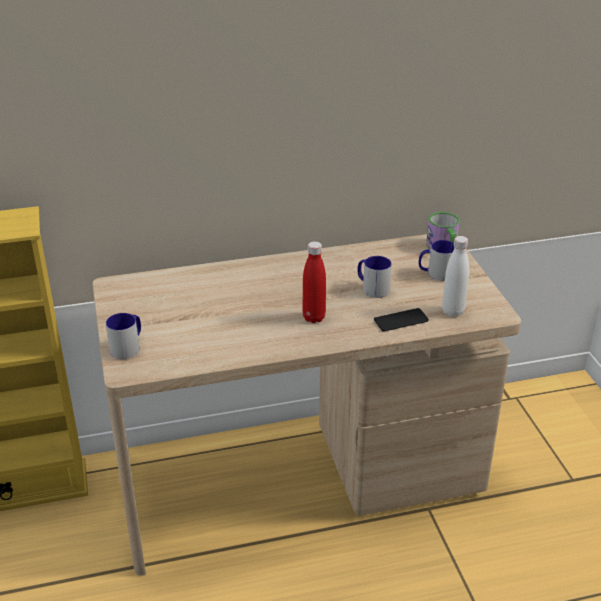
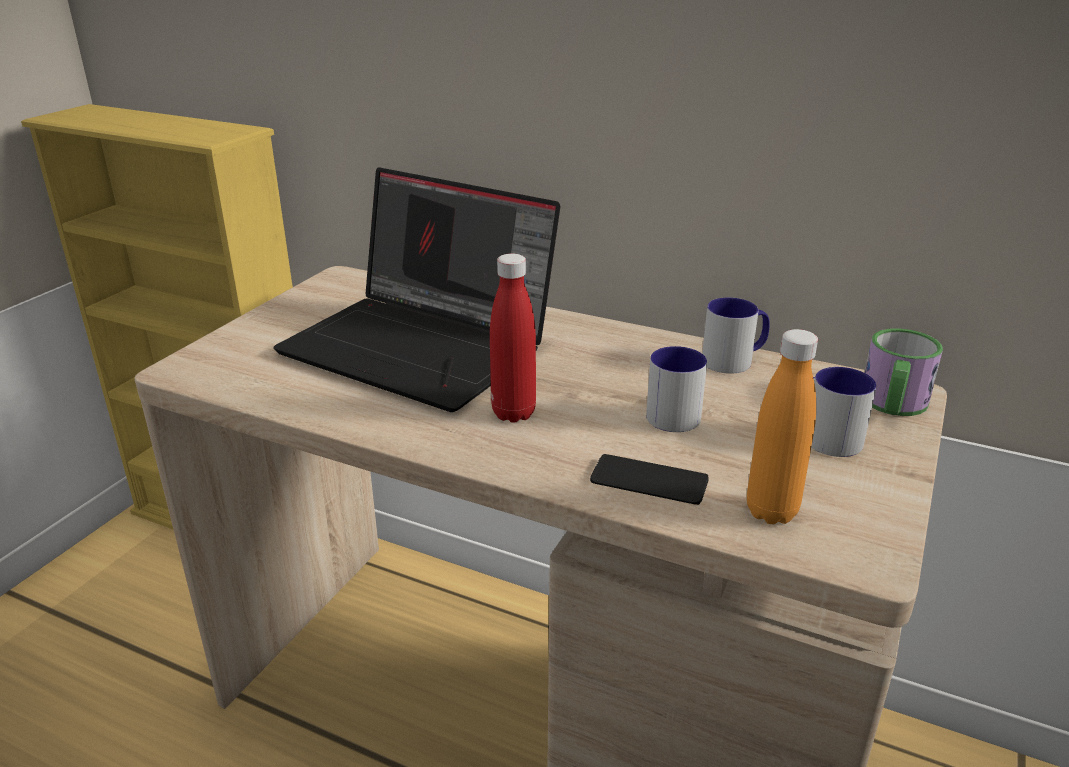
camera: 40 degrees right, 5 degrees down
mug [106,313,141,359] -> mug moved to [702,298,770,374]
white bottle [442,236,469,317] -> orange bottle [747,329,818,524]
none -> laptop [273,167,560,412]

